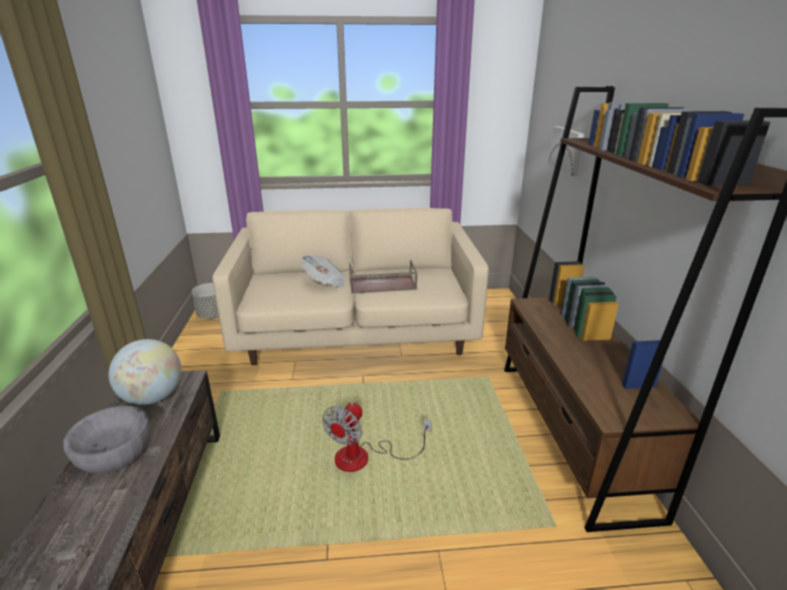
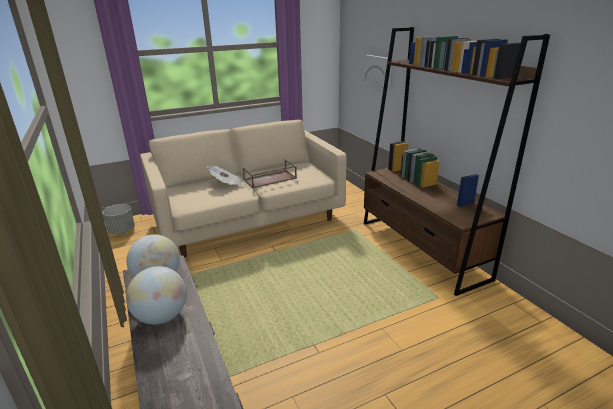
camera: 20 degrees left, 0 degrees up
grey bowl [63,405,150,474] -> globe [126,266,187,325]
fan [322,402,432,472] -> none

